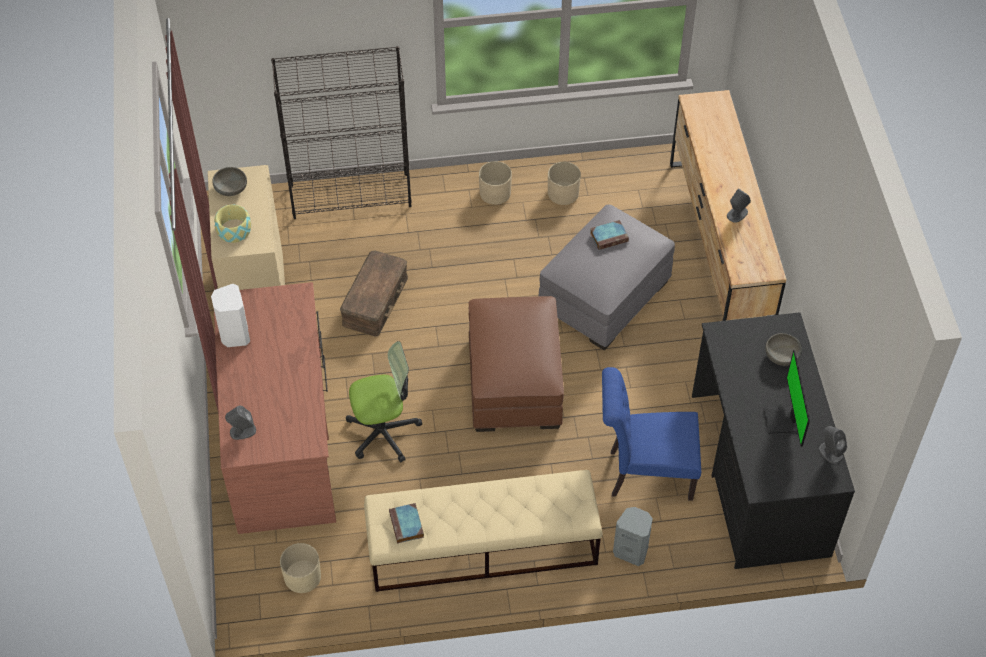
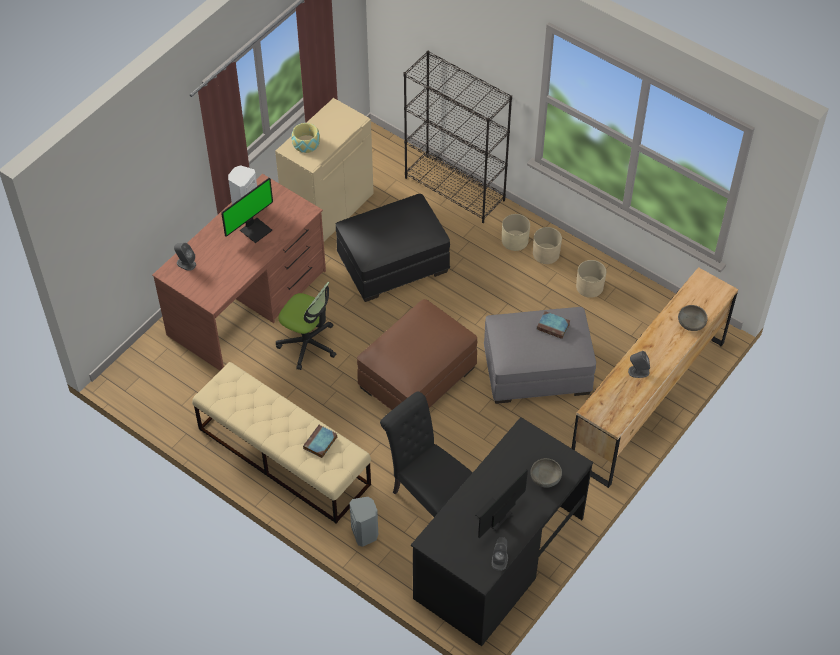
camera: 45 degrees right, 0 degrees up
grey bowl [212,167,247,196] -> grey bowl moved to [678,305,707,331]
beige planter [280,543,321,593] -> beige planter moved to [502,214,530,251]
brown storage box [340,251,408,337] -> black ottoman [336,194,450,302]
book [389,503,424,543] -> book moved to [303,425,337,458]
blue chair [602,367,701,501] -> black chair [380,391,473,517]
none -> monitor [221,178,273,243]

